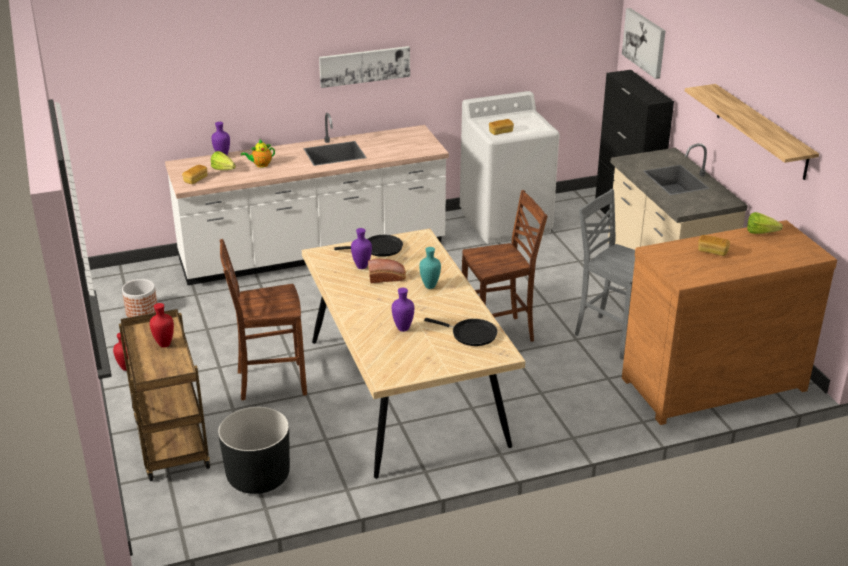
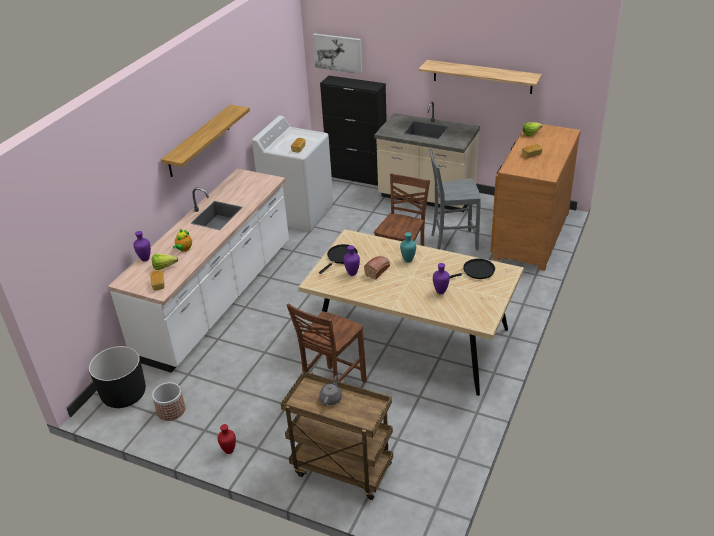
camera: 45 degrees left, 5 degrees up
red vase [150,303,174,348] -> grey teapot [319,376,342,406]
black planter [218,407,290,494] -> black planter moved to [89,346,146,408]
picture [319,46,410,88] -> shelf [161,105,250,177]

